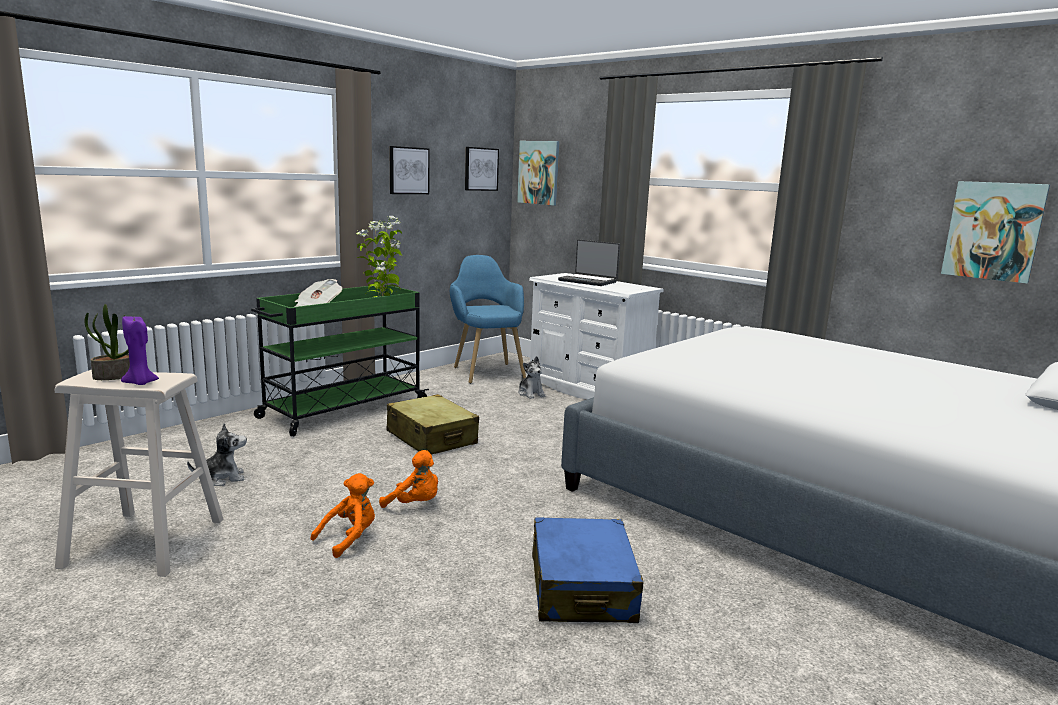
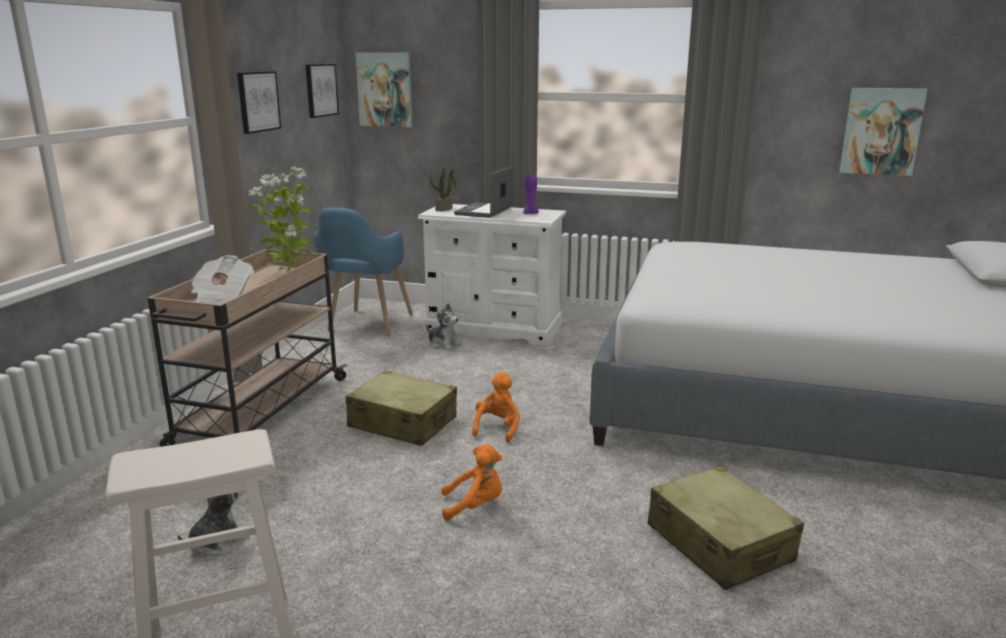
camera: 25 degrees left, 5 degrees up
potted plant [85,304,130,380] -> potted plant moved to [430,166,456,211]
purple candle [121,316,159,385] -> purple candle moved to [523,174,539,214]
green cart [251,285,429,436] -> beige cart [147,249,348,447]
orange plush toy [311,473,375,558] -> orange plush toy moved to [472,372,520,443]
blue armchair [450,255,526,384] -> blue armchair turned 120 degrees counterclockwise [314,208,413,336]
blue suitcase [532,517,644,623] -> beige suitcase [647,466,804,590]
laptop [558,239,620,286] -> laptop turned 105 degrees clockwise [454,166,512,218]

